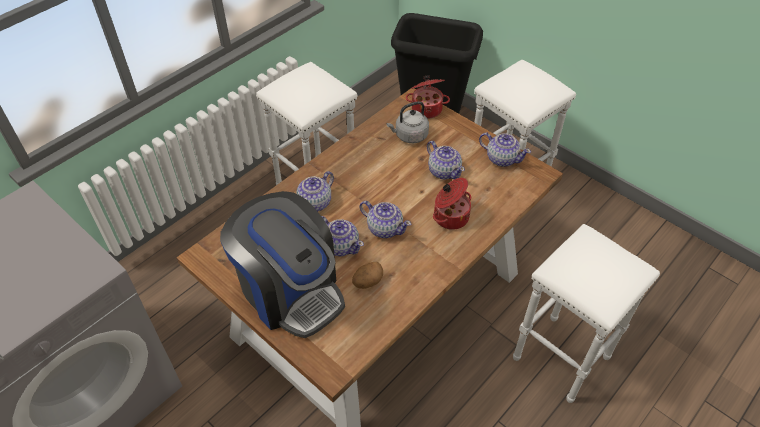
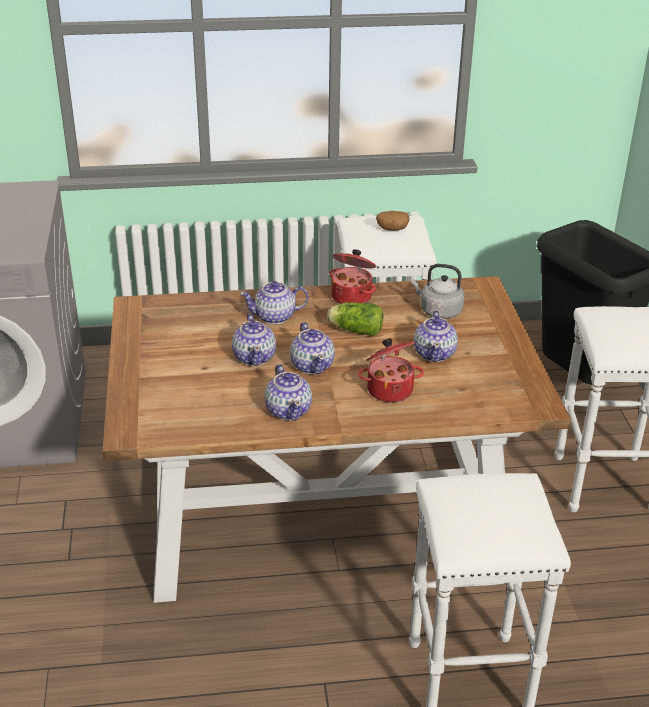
camera: 40 degrees right, 15 degrees down
coffee machine [220,191,345,338] -> none
potato [352,262,383,289] -> potato moved to [376,211,410,231]
cooking pot [406,75,450,119] -> cooking pot moved to [329,249,376,304]
teapot [479,132,531,167] -> teapot moved to [265,364,312,421]
none -> lettuce [327,302,383,336]

